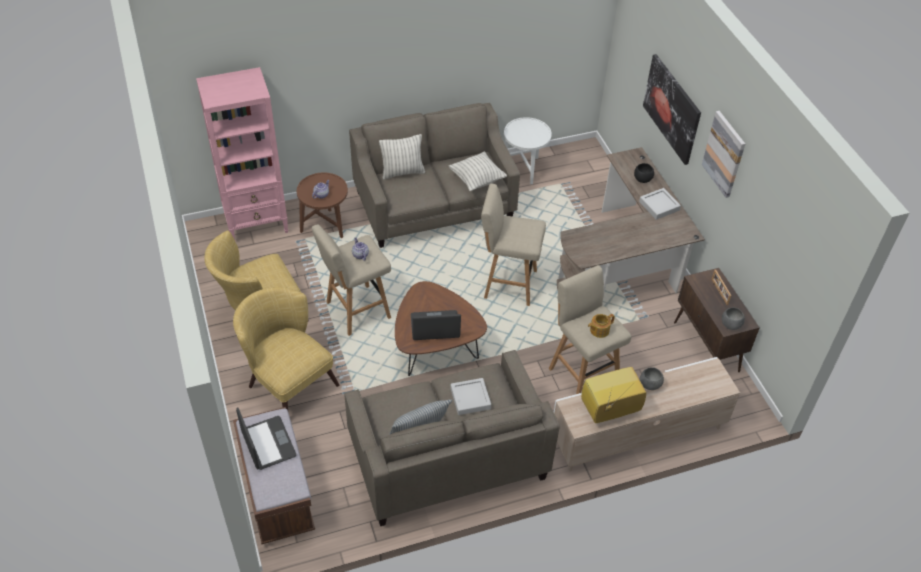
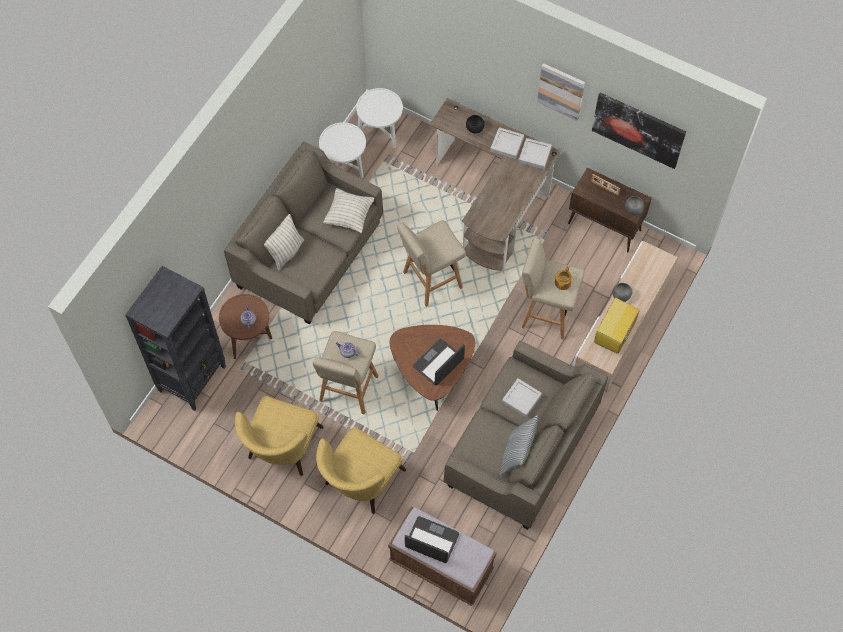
camera: 40 degrees left, 15 degrees up
pink bookcase [196,67,288,242] -> black bookcase [125,266,226,411]
yellow armchair [233,287,339,410] -> yellow armchair turned 60 degrees counterclockwise [316,427,406,514]
picture [643,54,701,165] -> picture moved to [592,92,686,169]
none -> white side table [356,88,403,148]
none -> grey tray [518,138,552,169]

